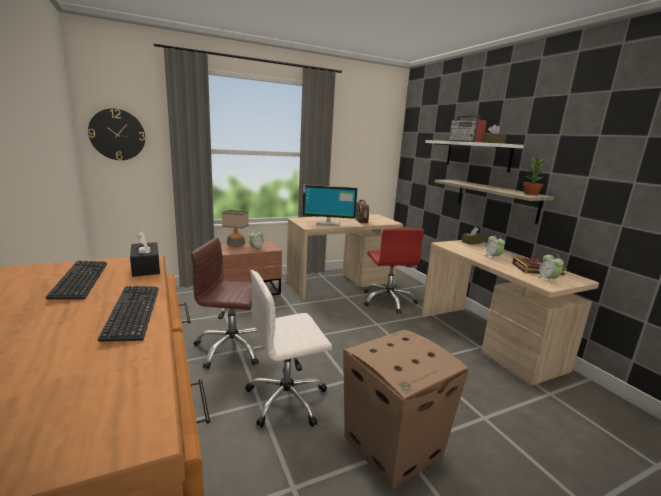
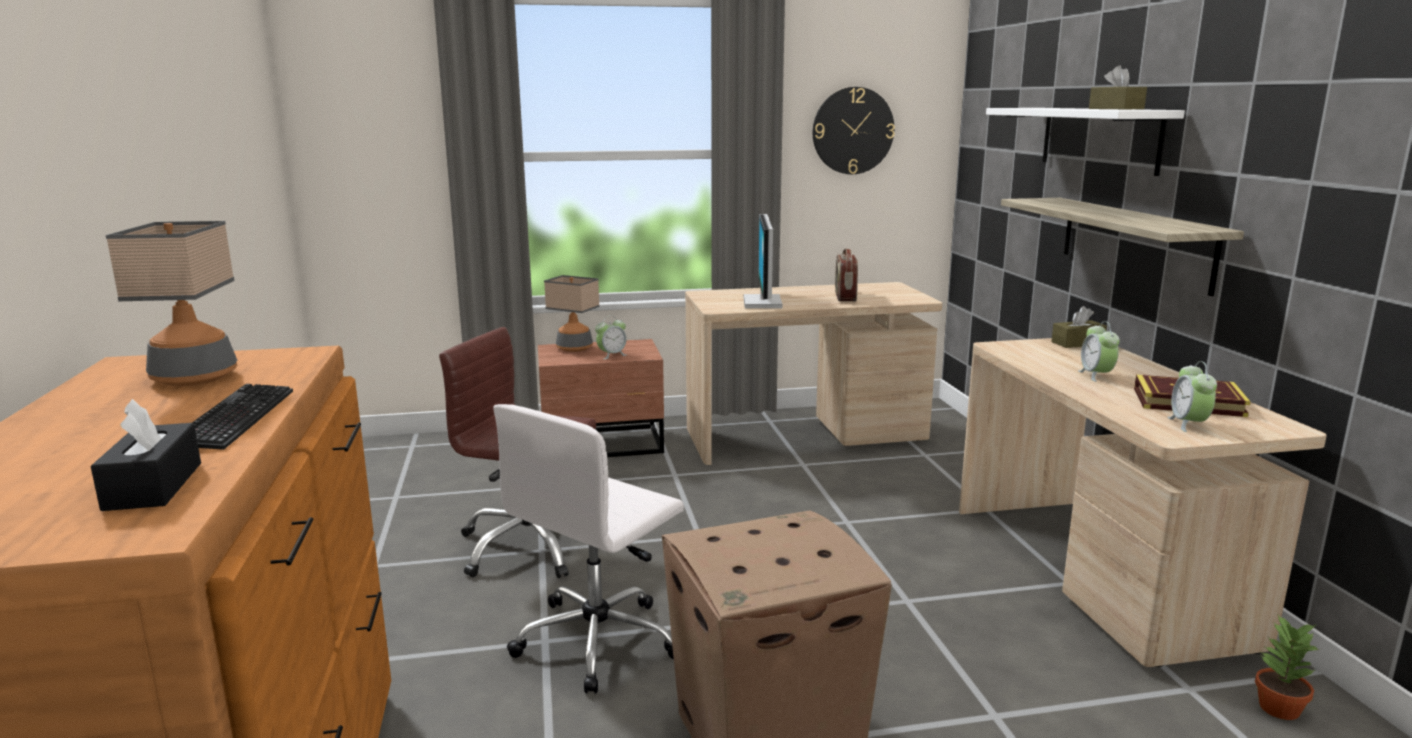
camera: 15 degrees right, 0 degrees up
keyboard [45,261,107,299] -> table lamp [106,221,237,386]
wall clock [88,108,145,160] -> wall clock moved to [813,87,895,174]
black tissue box [130,231,160,277] -> black tissue box moved to [91,399,201,511]
white office chair [245,270,332,428] -> white office chair turned 45 degrees counterclockwise [493,404,684,693]
monitor [302,185,358,227] -> monitor turned 75 degrees clockwise [744,214,782,308]
red office chair [364,228,424,314] -> none
radio [449,113,487,143] -> none
potted plant [523,157,545,195] -> potted plant moved to [1255,615,1320,720]

